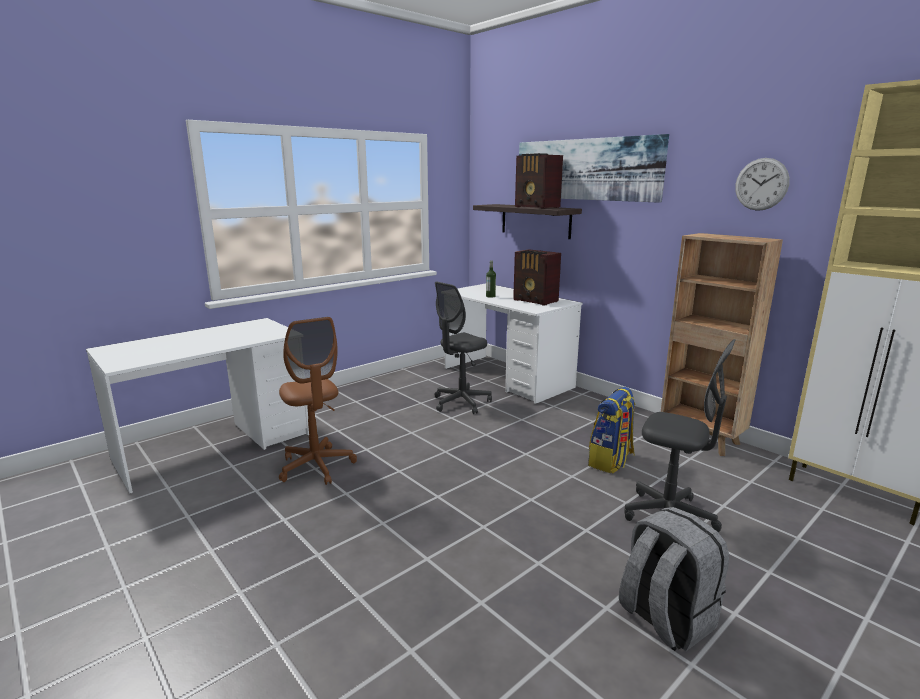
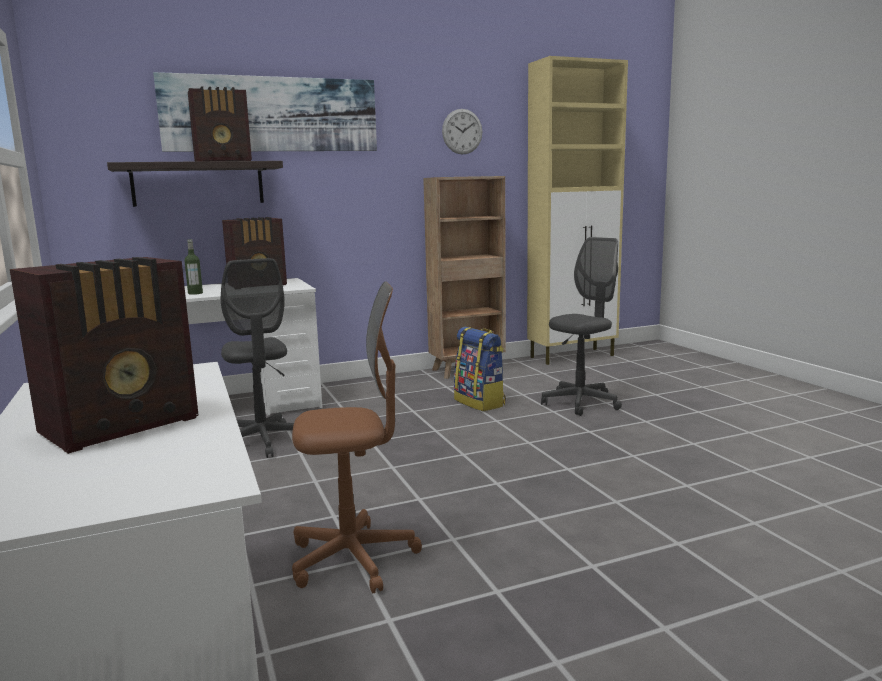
camera: 70 degrees left, 5 degrees down
grey backpack [619,507,729,651] -> none
none -> radio [10,257,199,454]

